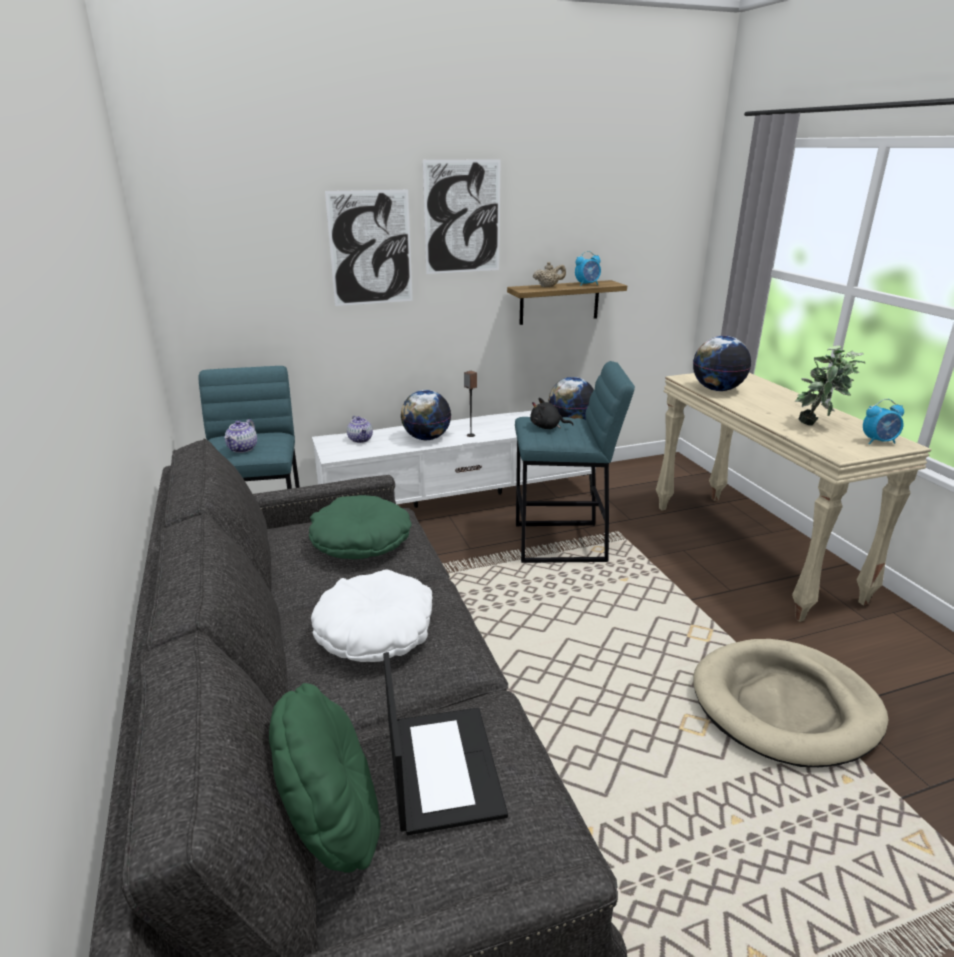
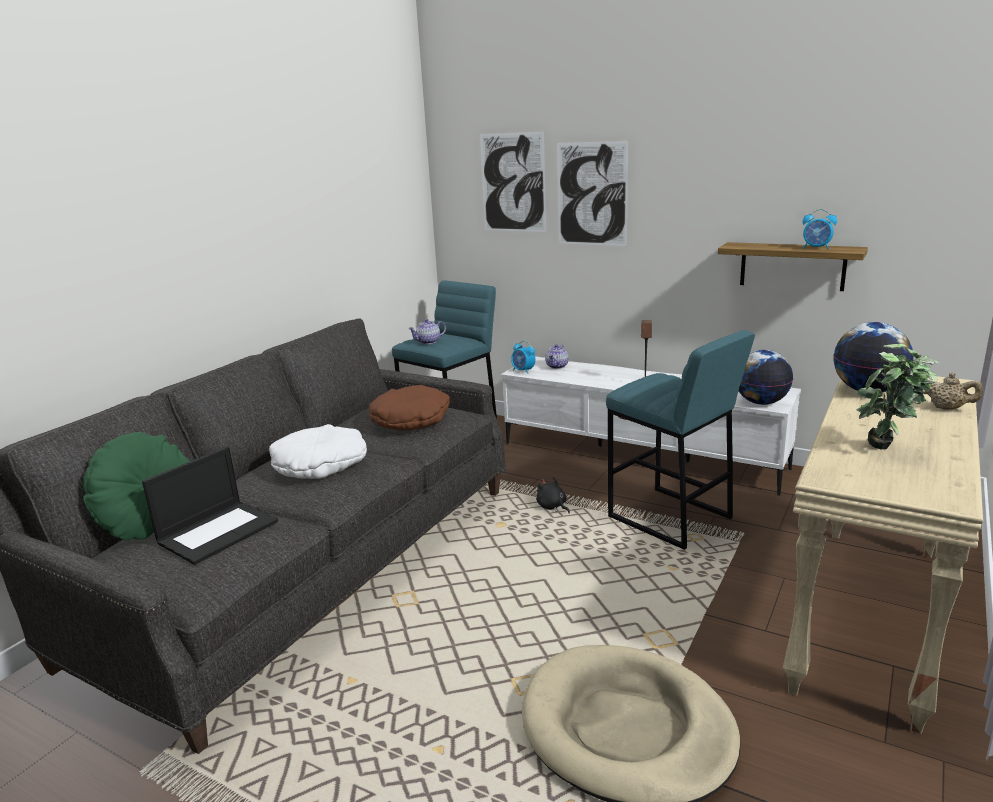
camera: 50 degrees right, 5 degrees down
green pillow [309,495,412,559] -> brown pillow [369,385,450,430]
globe [401,390,451,440] -> none
picture [423,159,501,274] -> picture moved to [480,132,546,232]
black plush toy [530,398,573,429] -> black plush toy moved to [536,477,570,514]
beige teapot [533,262,566,287] -> beige teapot moved to [922,373,983,410]
alarm clock [863,399,904,445] -> alarm clock moved to [511,340,536,374]

